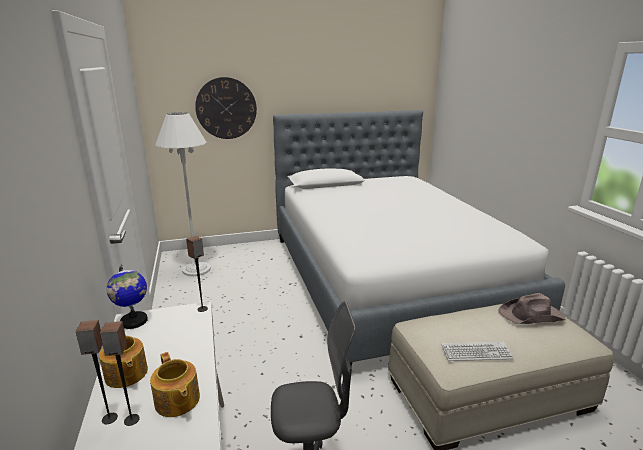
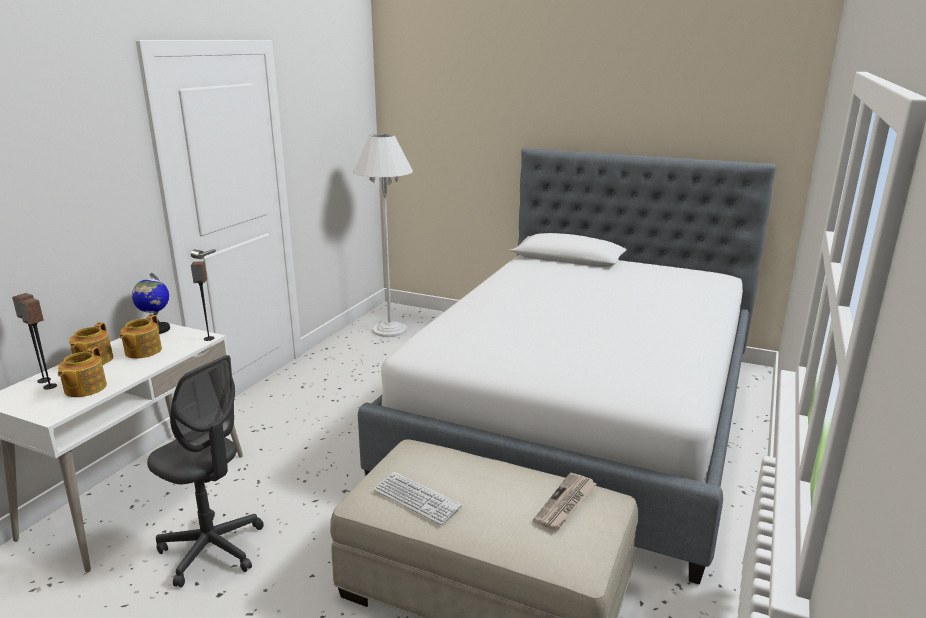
camera: 40 degrees right, 0 degrees up
wall clock [195,77,257,139] -> none
brown hat [498,293,566,324] -> newspaper [533,473,596,530]
none -> teapot [119,315,162,359]

